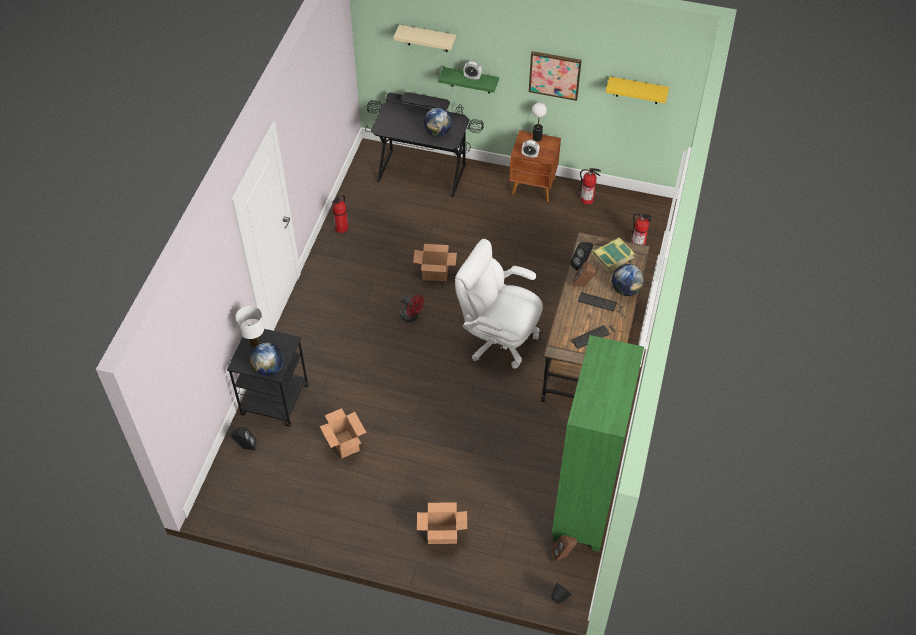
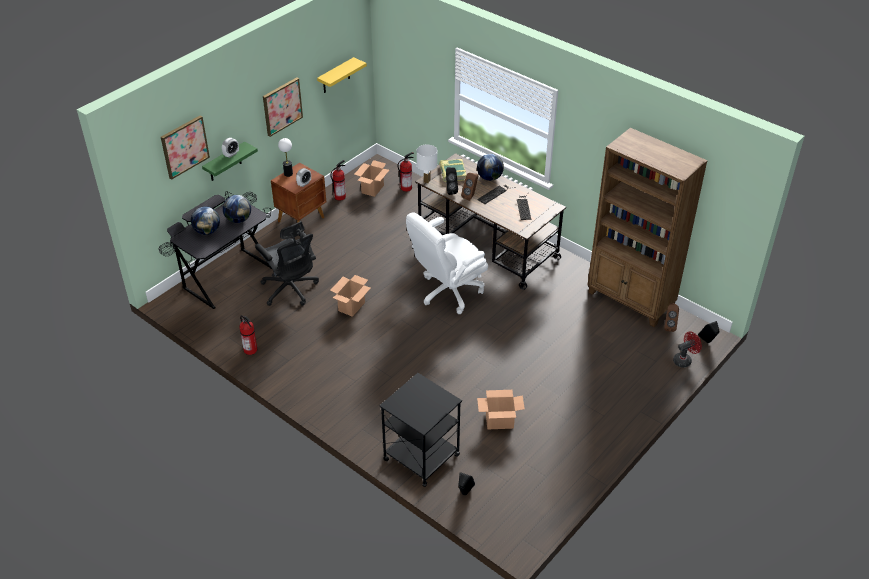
camera: 65 degrees left, 10 degrees down
white table lamp [236,306,264,346] -> white table lamp moved to [417,145,437,184]
globe [250,343,284,376] -> globe moved to [191,206,220,235]
beige shelf [393,25,456,52] -> picture [161,115,210,180]
red fan [400,295,424,322] -> red fan moved to [673,332,702,368]
cardboard box [417,502,467,544] -> cardboard box moved to [354,160,389,197]
green bookcase [552,335,644,552] -> brown bookcase [587,128,708,327]
none -> office chair [255,221,319,306]

